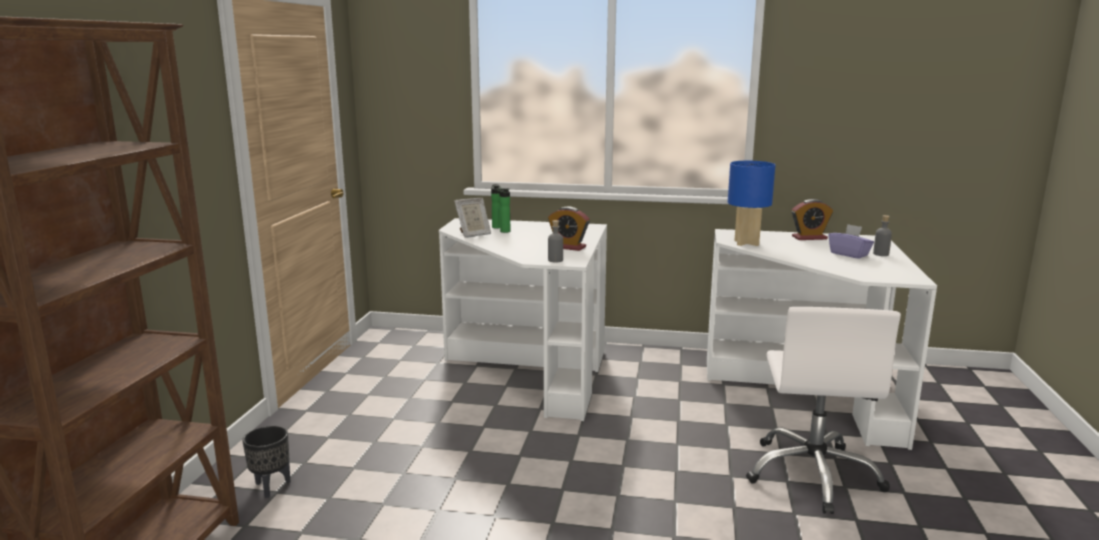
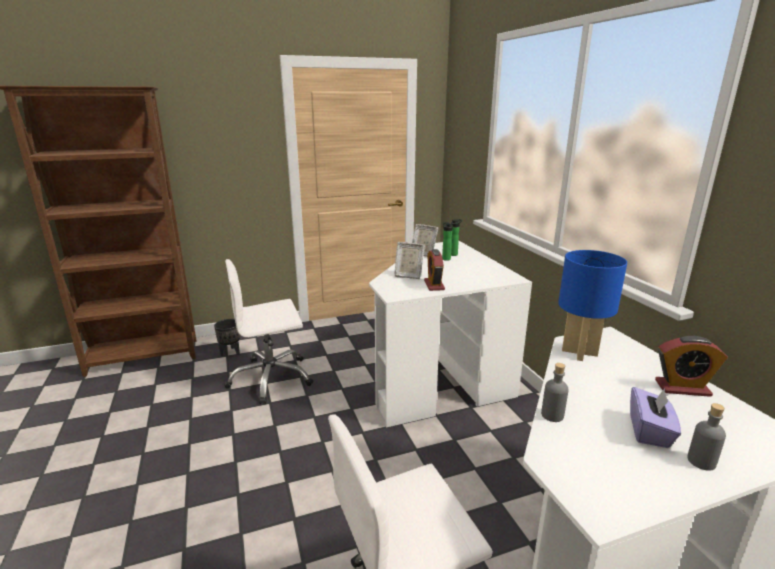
camera: 60 degrees right, 5 degrees up
grey bottle [548,220,563,262] -> grey bottle moved to [541,363,569,422]
alarm clock [792,199,833,240] -> alarm clock turned 45 degrees counterclockwise [655,336,728,397]
none -> white office chair [224,259,313,404]
none -> picture frame [394,242,425,279]

